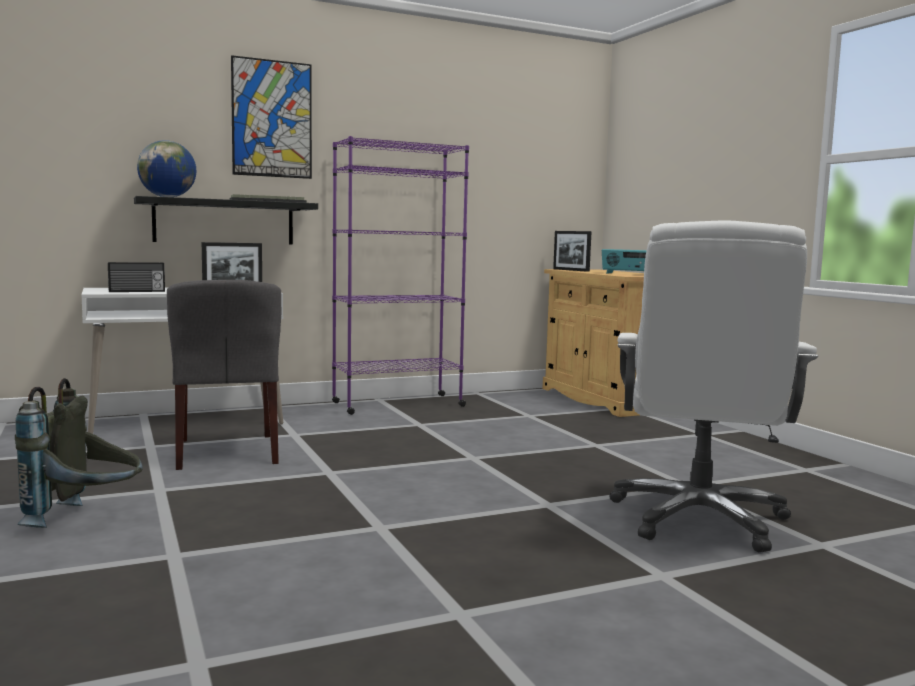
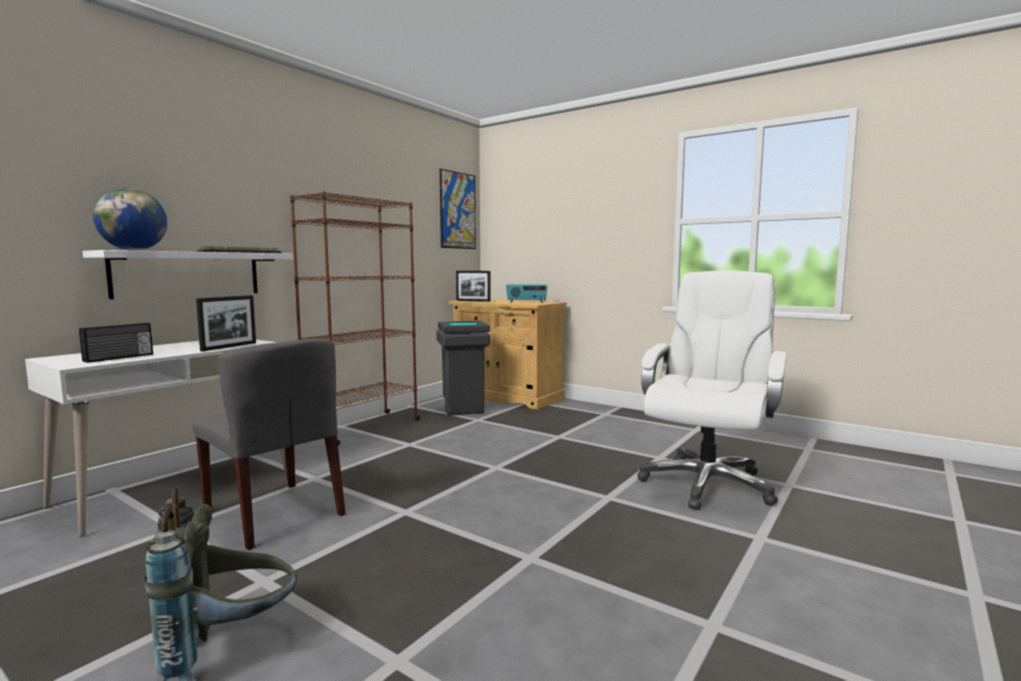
camera: 30 degrees left, 0 degrees up
black shelf [134,196,318,245] -> white shelf [82,250,293,299]
picture [231,55,312,179] -> picture moved to [440,169,476,249]
purple bookcase [332,136,469,415] -> brown bookcase [290,191,420,446]
white office chair [609,220,818,552] -> white office chair turned 135 degrees counterclockwise [637,270,787,510]
none -> grey trash can [436,321,490,415]

